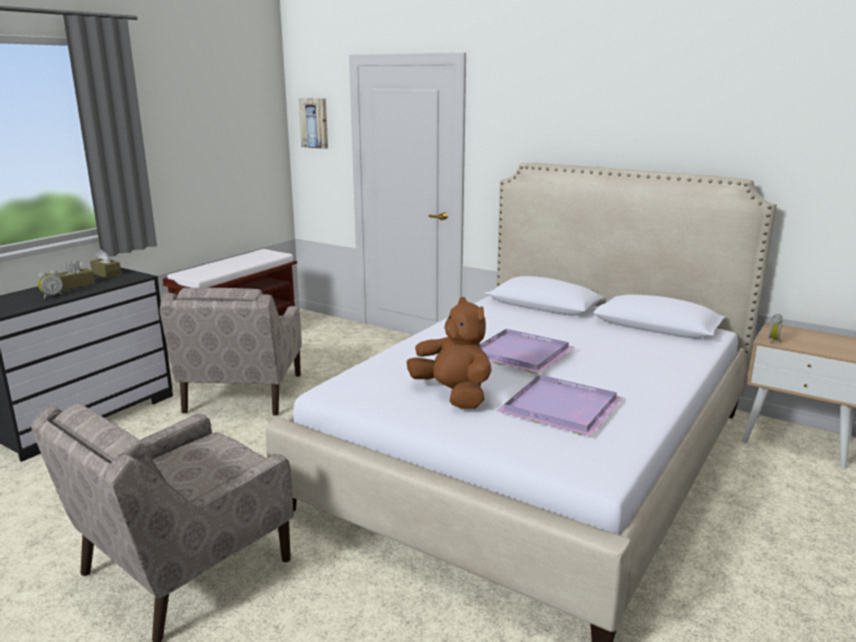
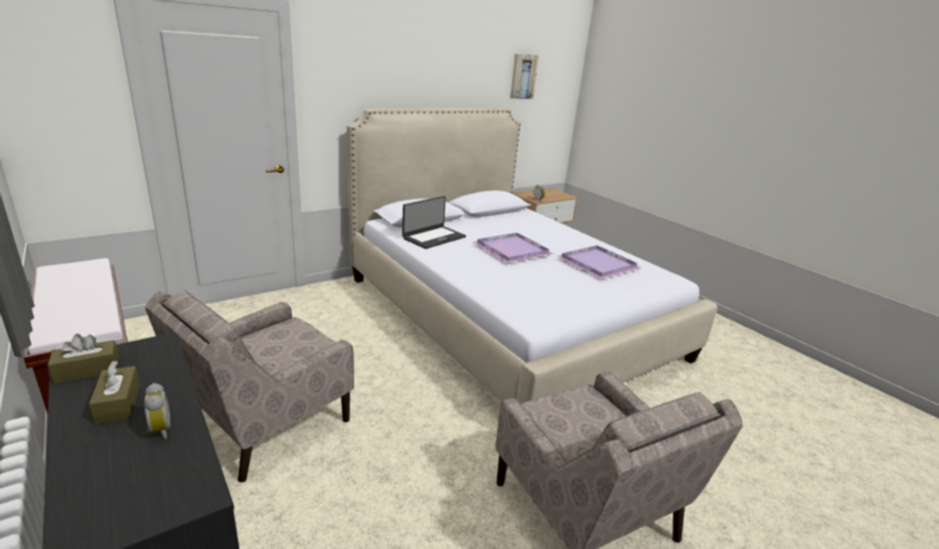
camera: 70 degrees left, 5 degrees up
beige armchair [159,288,302,416] -> beige armchair turned 105 degrees clockwise [145,290,354,482]
picture [298,98,328,149] -> picture moved to [510,54,539,99]
brown plush toy [407,297,492,409] -> none
none -> laptop [402,196,466,249]

